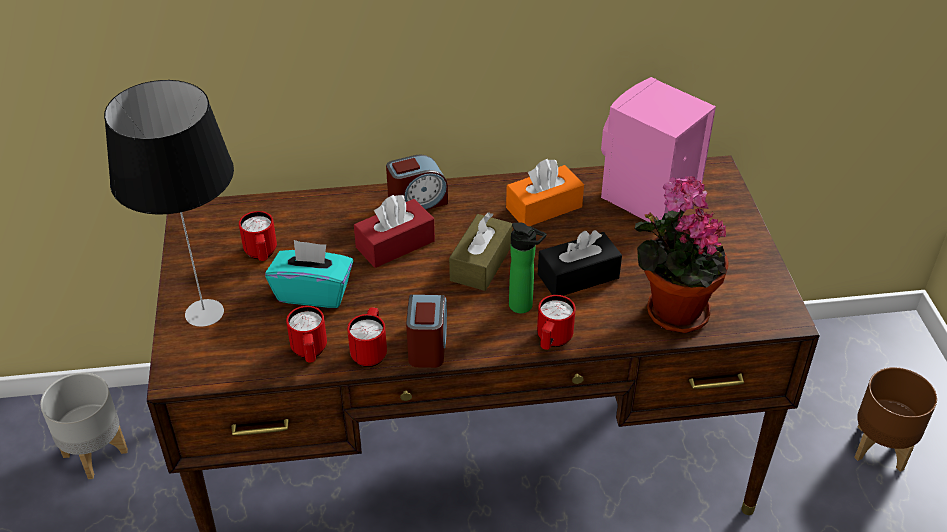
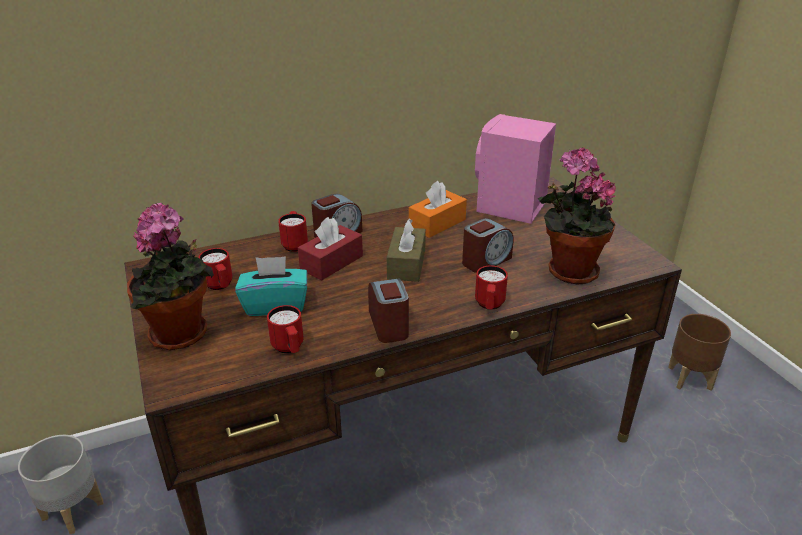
camera: 15 degrees left, 10 degrees down
table lamp [104,80,234,327] -> potted plant [127,203,214,350]
red mug [347,307,387,367] -> red mug moved to [278,211,308,252]
bottle [509,223,547,313] -> none
black tissue box [538,230,622,296] -> alarm clock [462,218,514,273]

